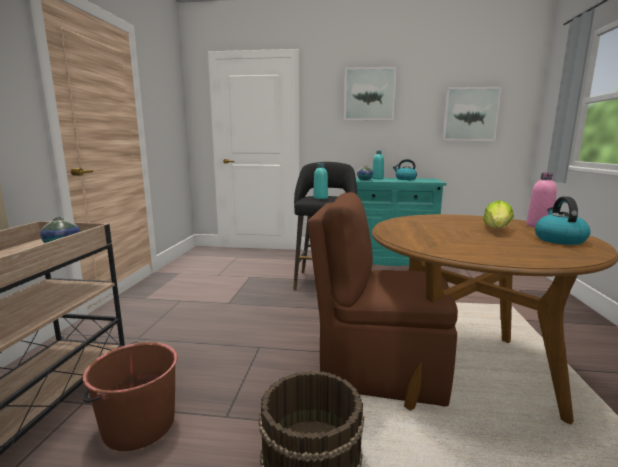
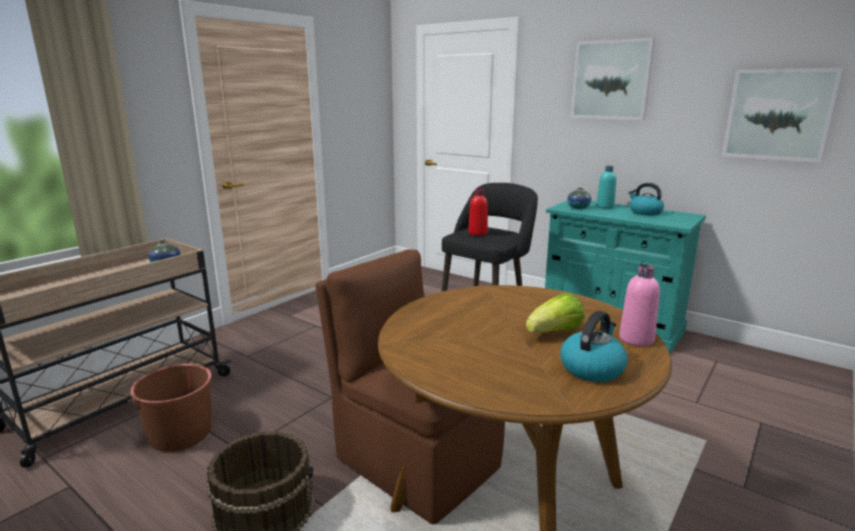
camera: 30 degrees right, 5 degrees up
turquoise bottle [313,163,328,199] -> red bottle [468,189,488,236]

